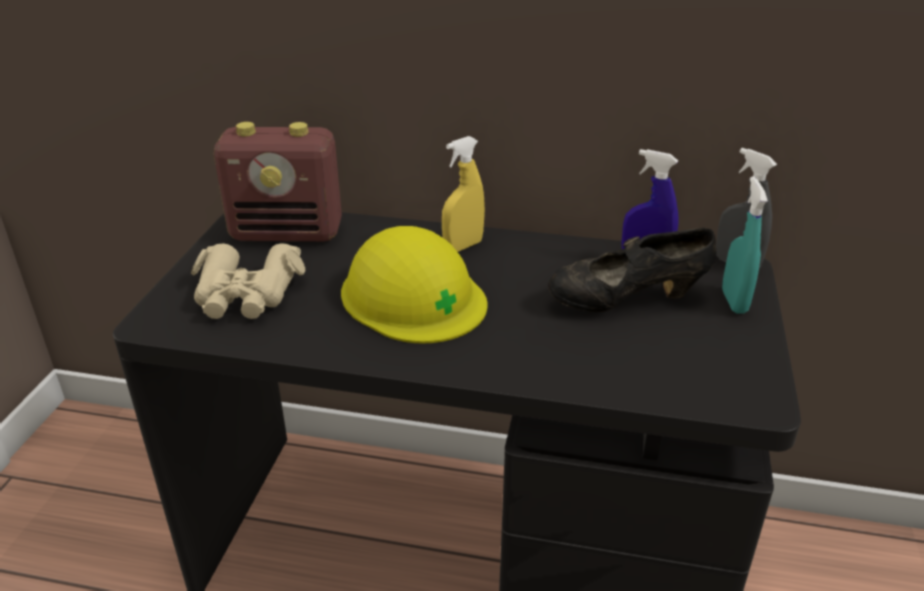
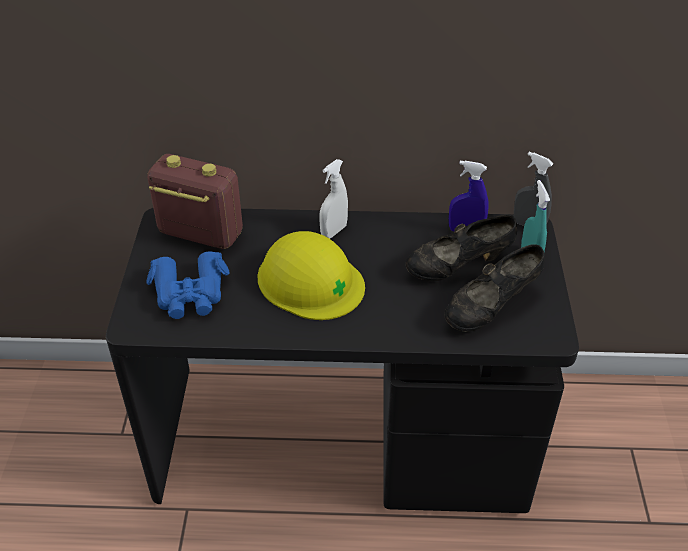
camera: 10 degrees left, 10 degrees up
beige binoculars [191,243,305,319] -> blue binoculars [146,251,229,319]
radio [214,122,342,242] -> radio turned 150 degrees counterclockwise [147,154,243,249]
yellow spray bottle [442,136,485,252] -> white spray bottle [320,159,348,239]
none -> black shoe [444,244,544,332]

